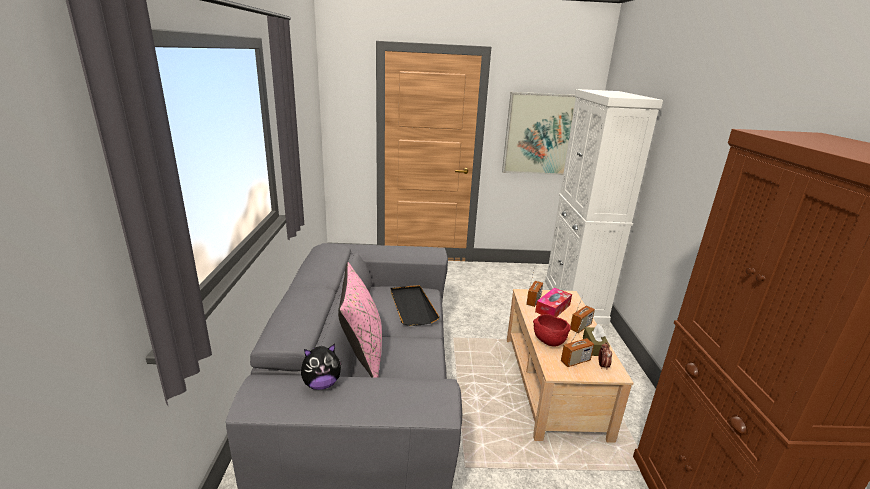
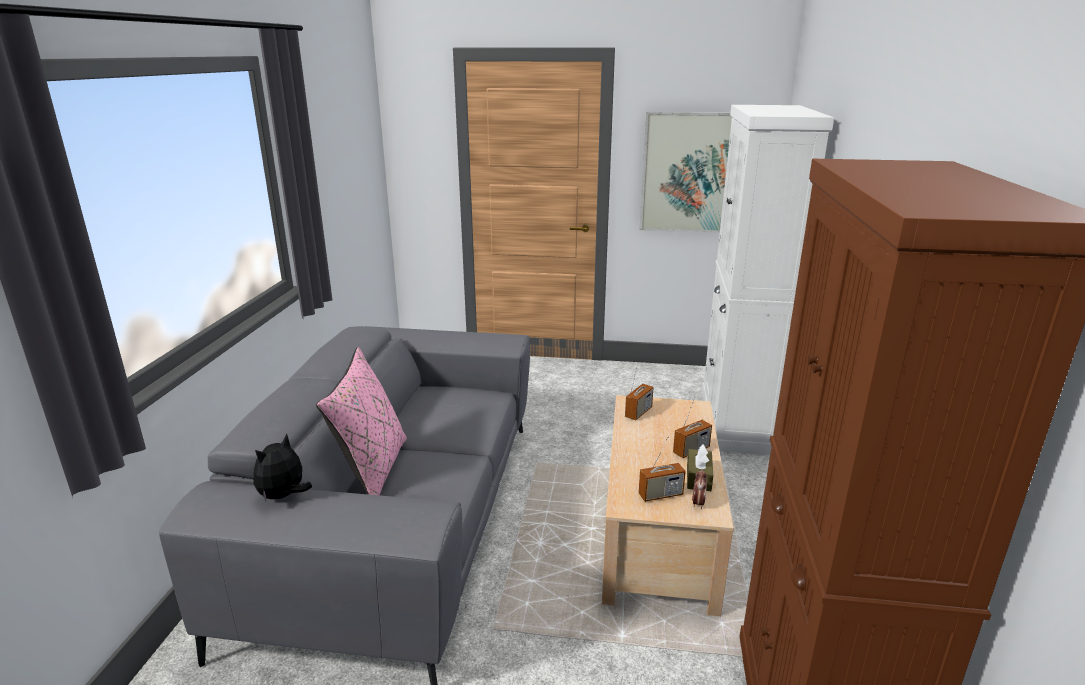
camera: 10 degrees right, 0 degrees up
plush toy [301,344,342,390] -> plush toy turned 135 degrees clockwise [253,434,312,501]
black tray [390,285,439,326] -> none
red bowl [533,314,571,347] -> none
tissue box [535,288,572,317] -> none

